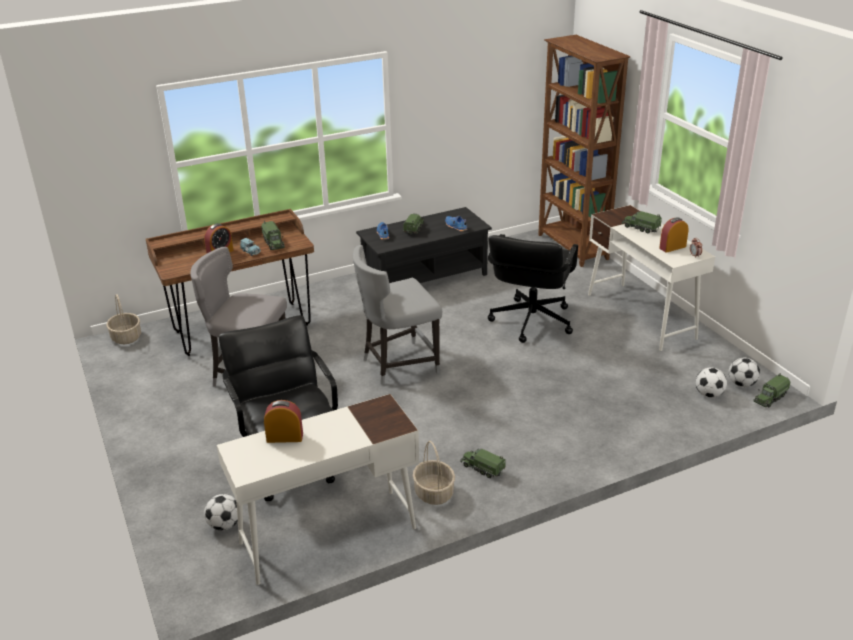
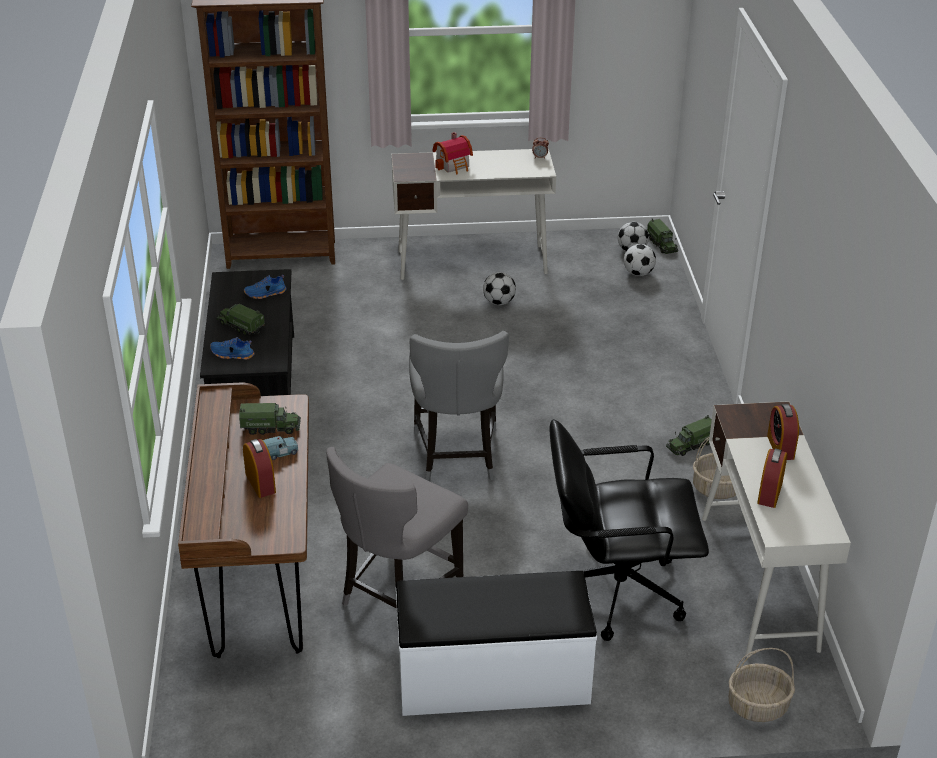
camera: 70 degrees left, 5 degrees up
basket [106,294,141,344] -> basket moved to [729,648,795,722]
football [204,494,238,530] -> football moved to [483,272,516,305]
black office chair [488,234,578,343] -> none
toy truck [622,211,662,234] -> toy house [433,132,473,174]
alarm clock [659,217,689,253] -> alarm clock moved to [767,404,799,460]
none -> white bench [396,571,597,716]

